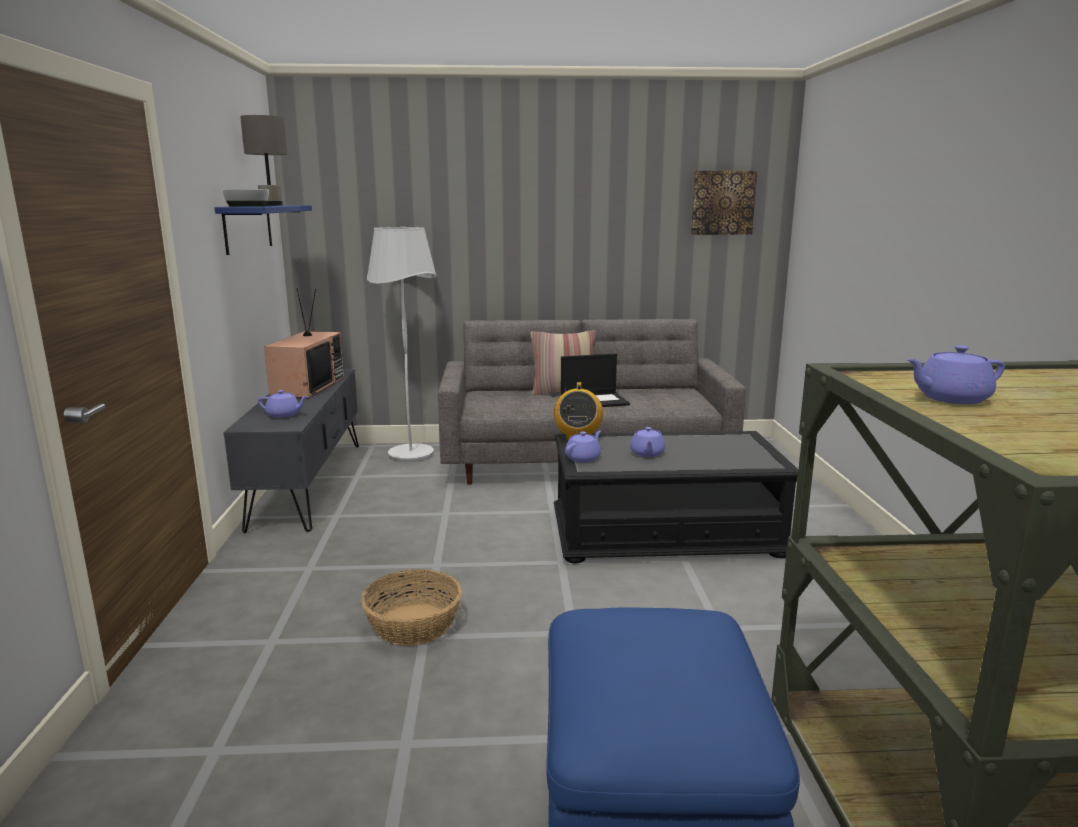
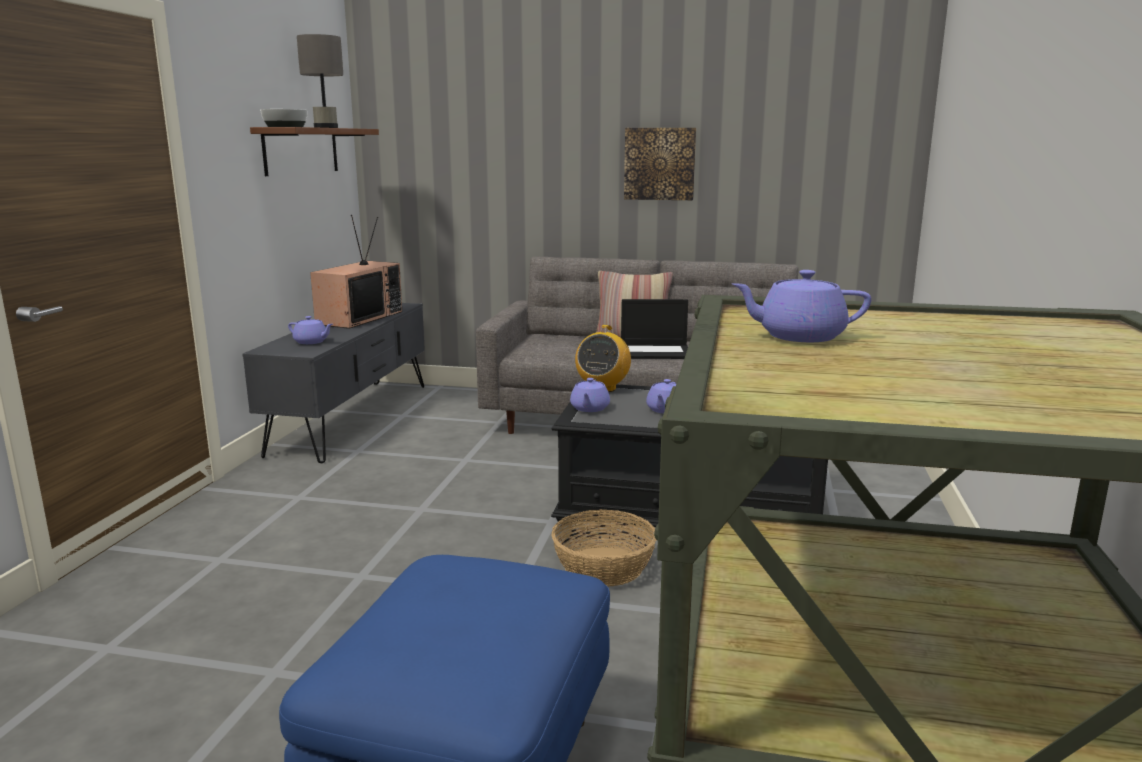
camera: 15 degrees right, 0 degrees up
blue shelf [215,205,312,255] -> brown shelf [250,127,379,176]
basket [361,569,462,646] -> basket moved to [551,510,657,587]
white floor lamp [367,227,437,462] -> none
purple teapot [565,431,601,462] -> purple teapot turned 135 degrees clockwise [570,378,610,412]
picture [691,171,757,235] -> picture moved to [624,128,696,200]

